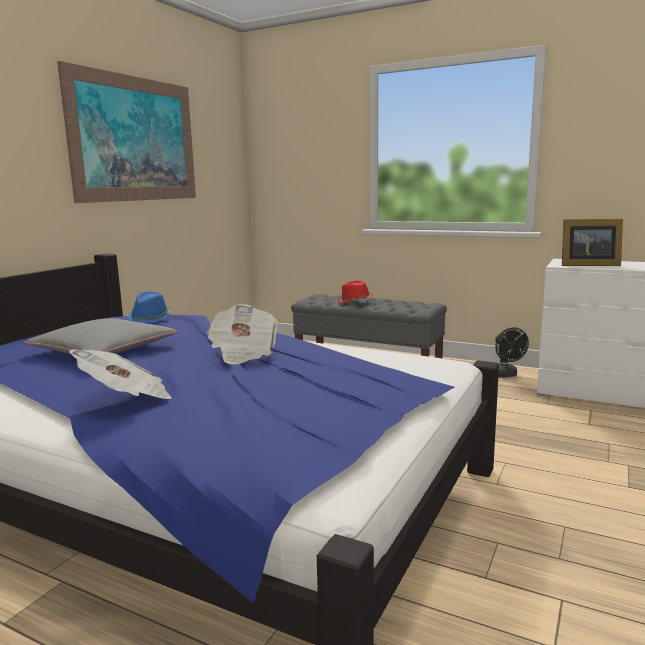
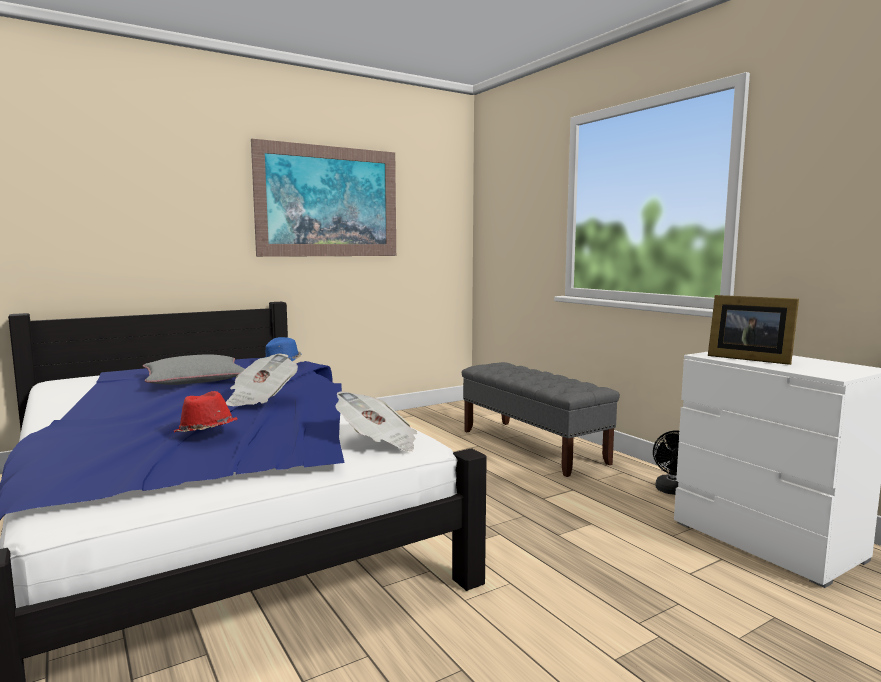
camera: 30 degrees right, 5 degrees down
newspaper [69,350,172,399] -> newspaper moved to [336,391,417,451]
red hat [338,280,372,303] -> red hat moved to [174,391,237,433]

